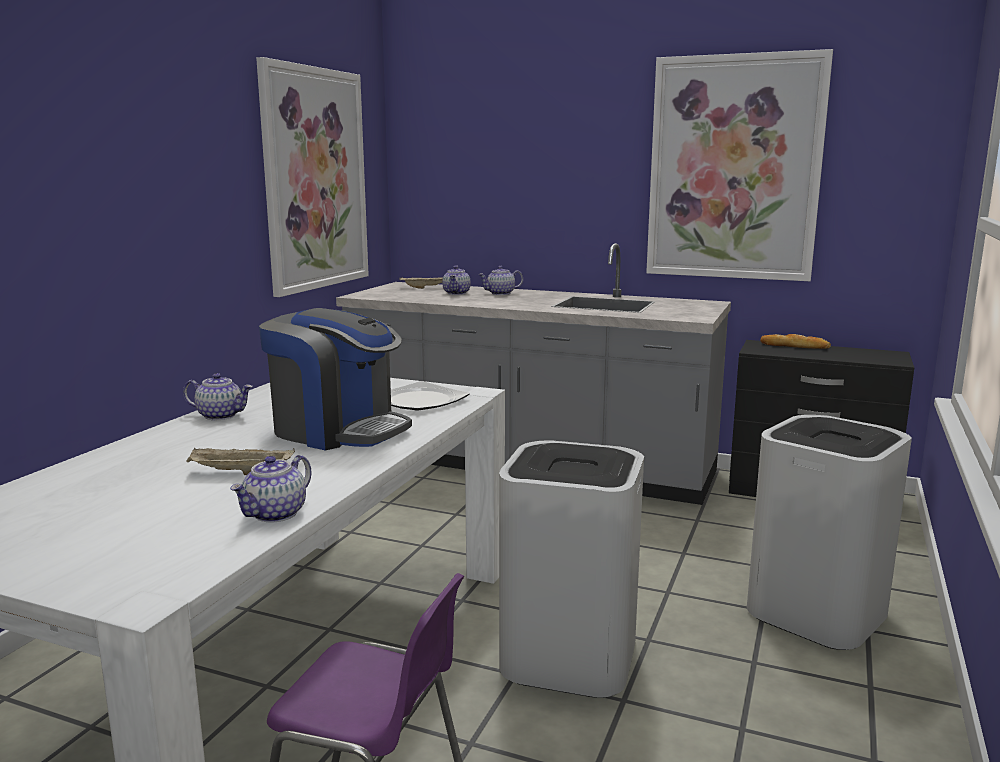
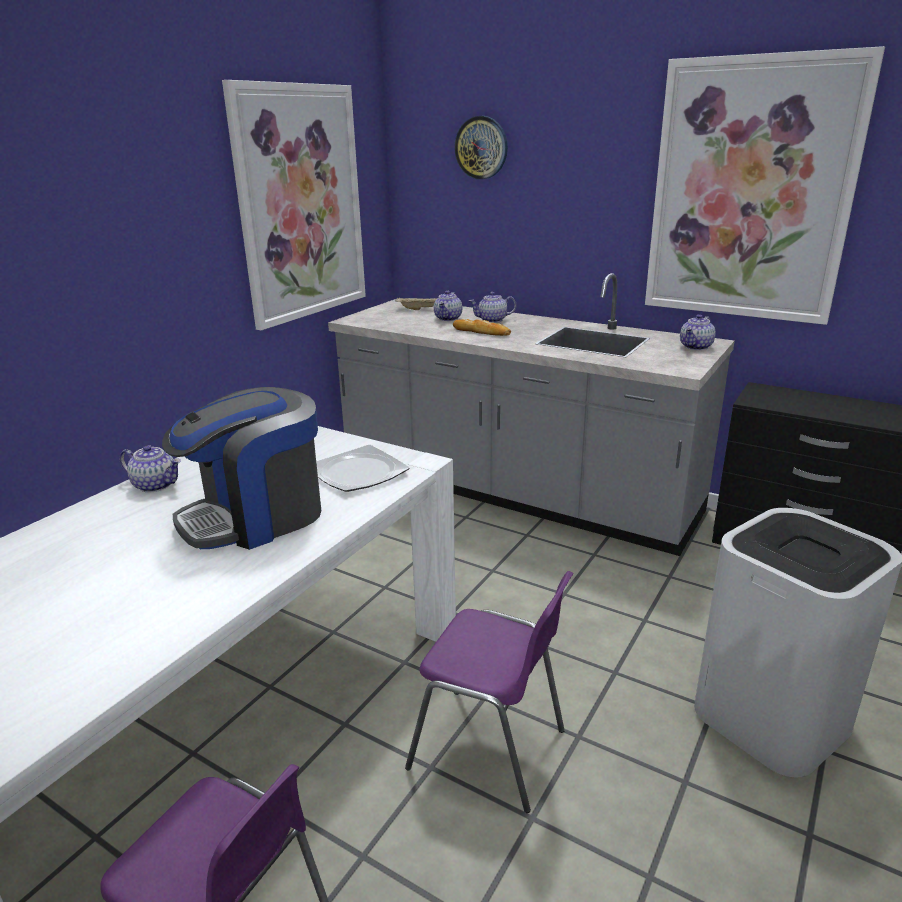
camera: 10 degrees right, 10 degrees up
beige tray [187,447,295,475] -> none
teapot [230,455,311,522] -> teapot moved to [680,314,716,350]
coffee machine [259,308,412,450] -> coffee machine turned 105 degrees clockwise [162,387,321,550]
white trash can [499,440,644,698] -> purple chair [405,571,574,813]
bread [760,334,831,349] -> bread moved to [453,319,511,336]
none -> wall clock [454,116,508,180]

